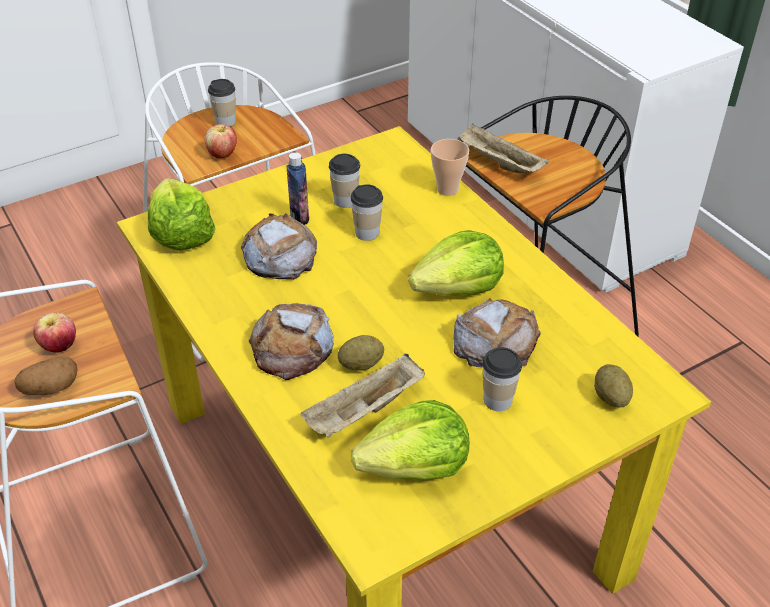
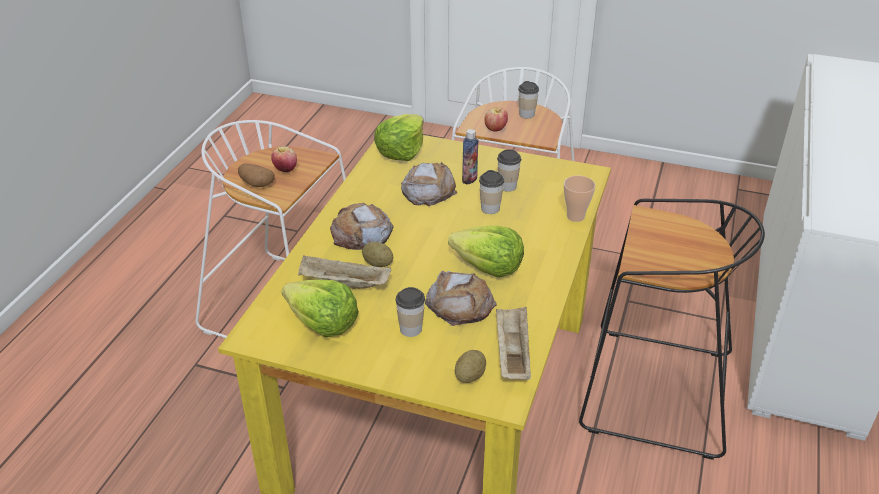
camera: 50 degrees right, 5 degrees down
beige tray [457,124,549,173] -> beige tray moved to [496,307,531,380]

